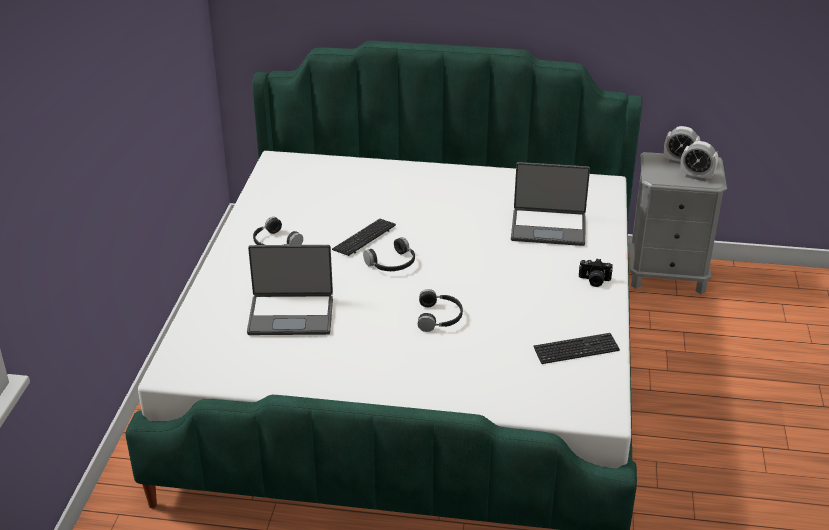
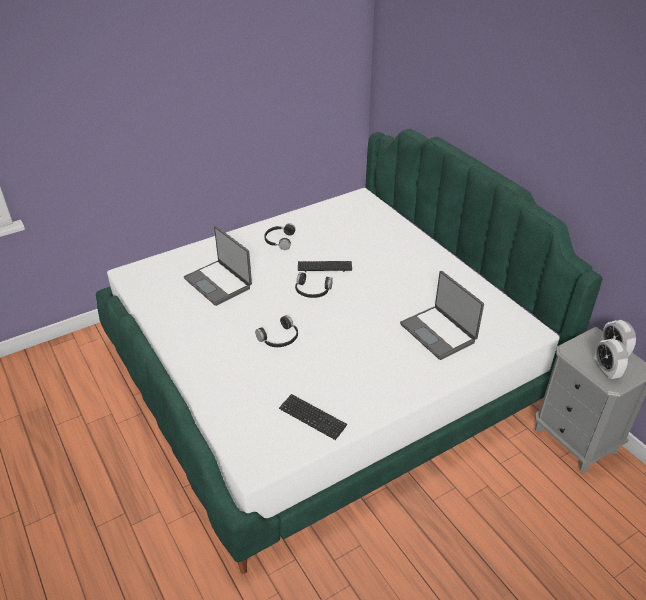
camera: 50 degrees right, 5 degrees up
camera [579,259,613,287] -> none

